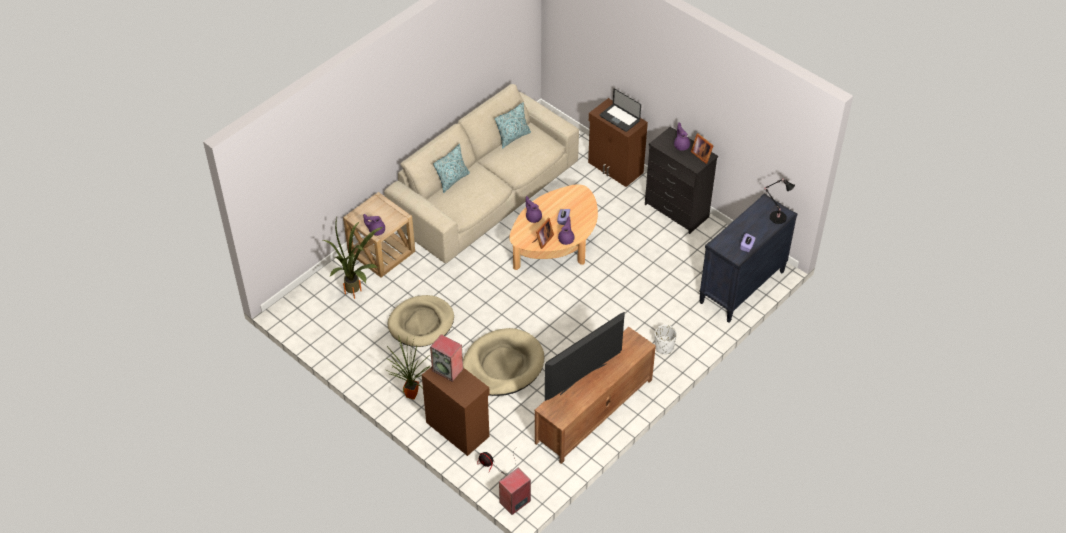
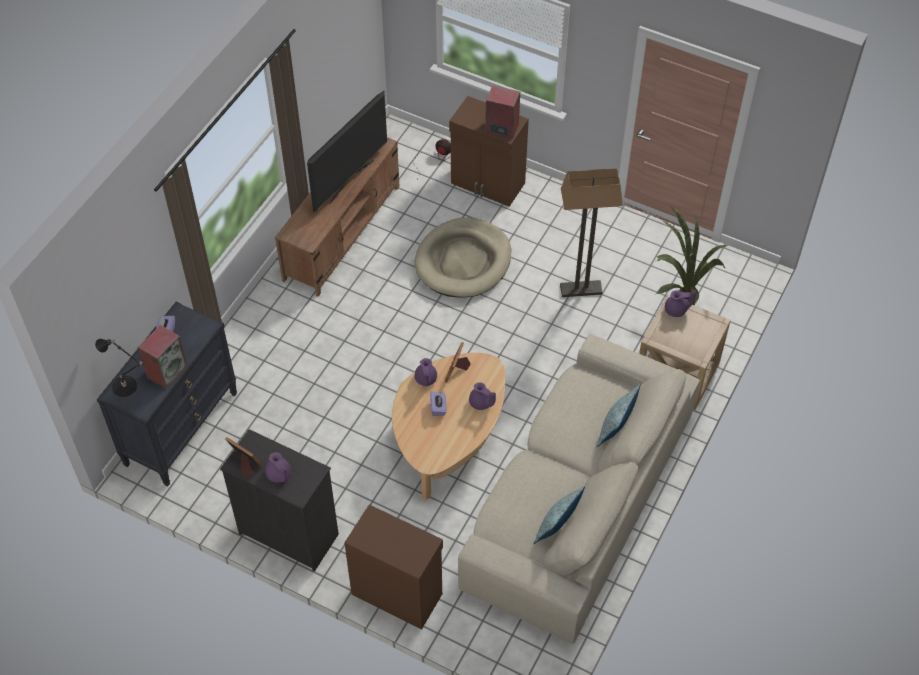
camera: 165 degrees right, 5 degrees up
potted plant [386,335,430,400] -> none
beige dog bed [388,295,454,347] -> floor lamp [560,168,623,297]
speaker [499,468,531,515] -> speaker moved to [138,325,188,389]
laptop [600,88,641,132] -> none
white planter [655,325,677,354] -> none

